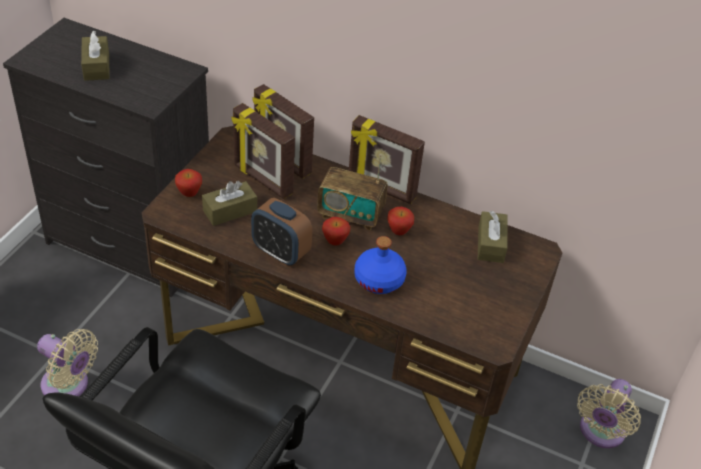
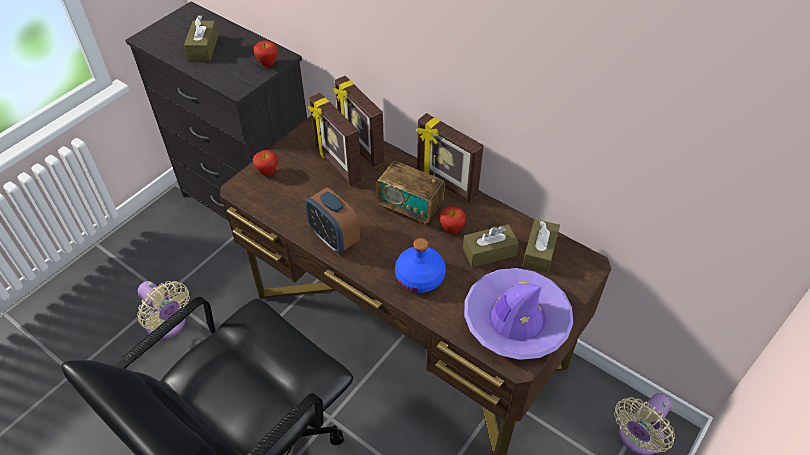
camera: 15 degrees right, 5 degrees up
brown tissue box [202,181,257,226] -> brown tissue box moved to [463,224,519,267]
apple [322,217,350,246] -> apple moved to [254,40,278,67]
none -> purple hat [464,268,573,360]

